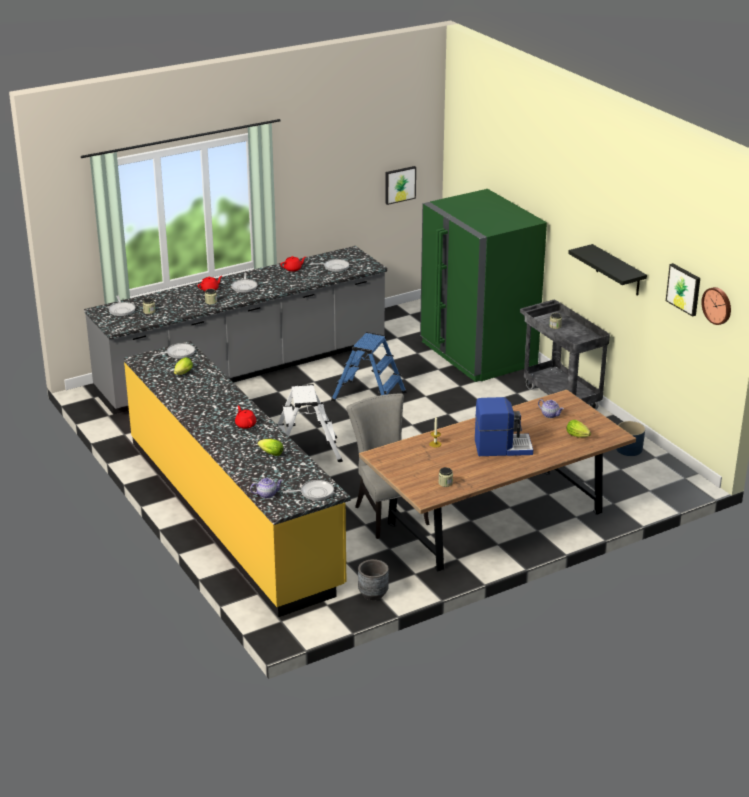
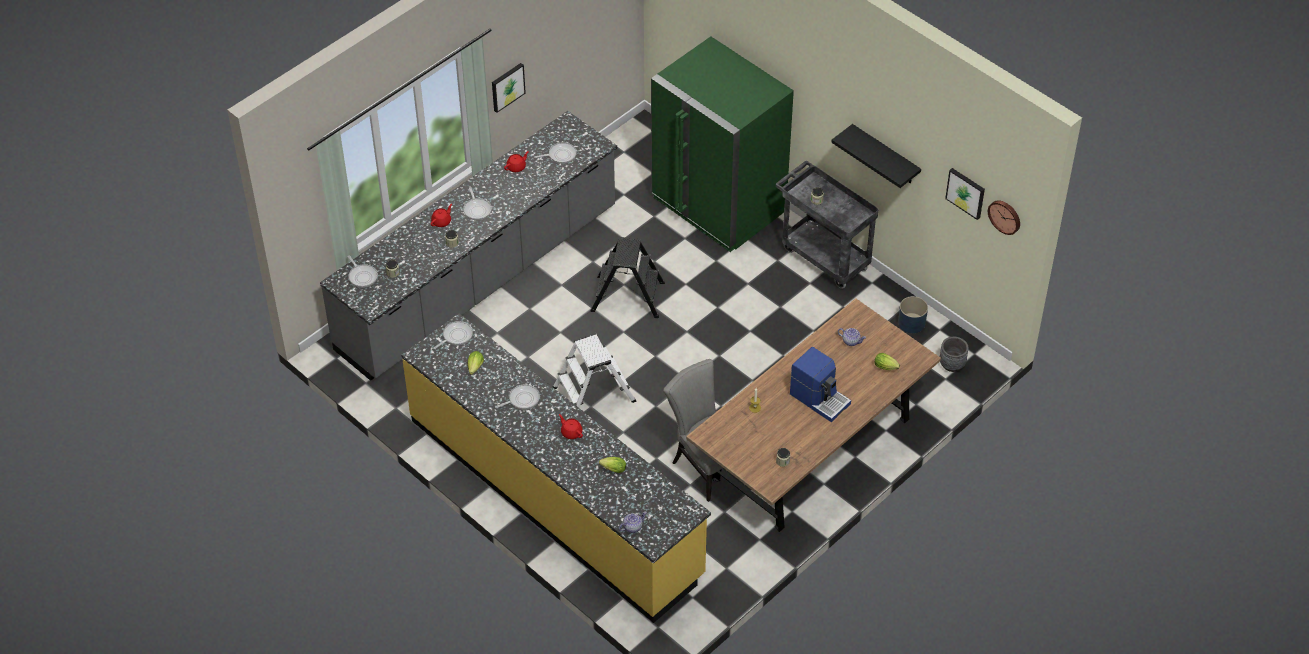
camera: 15 degrees left, 20 degrees up
frying pan [283,480,334,501] -> frying pan moved to [495,384,540,410]
blue step ladder [331,332,407,402] -> black step ladder [590,237,665,318]
grey planter [358,559,389,600] -> grey planter moved to [940,337,969,372]
picture [385,166,416,205] -> picture moved to [492,63,526,113]
coffee machine [475,397,533,456] -> coffee machine turned 60 degrees clockwise [790,347,851,422]

